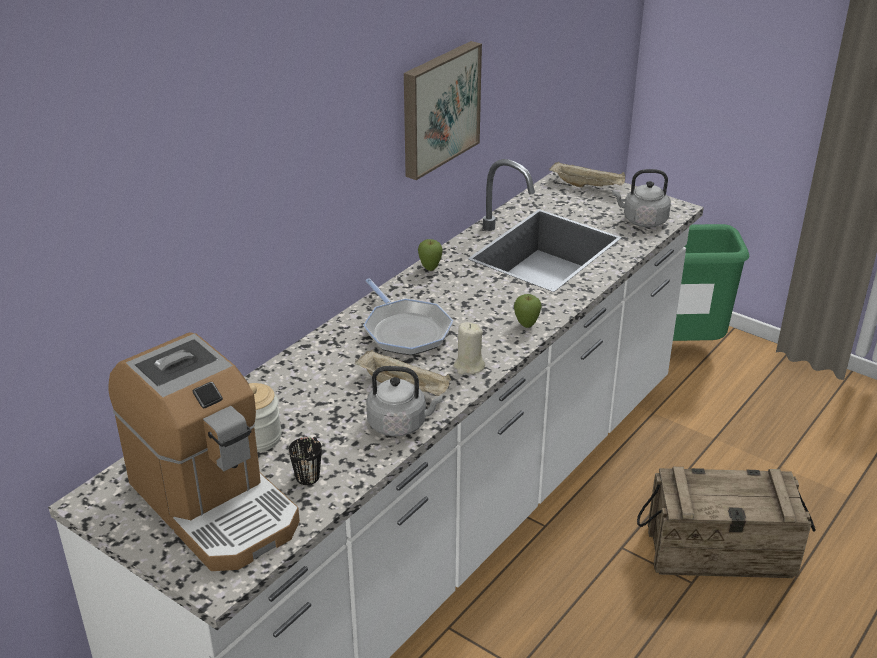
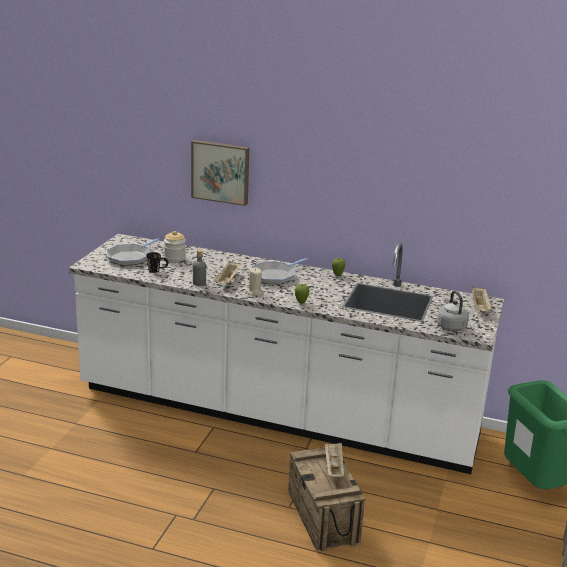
camera: 70 degrees right, 10 degrees down
coffee machine [109,332,300,571] -> frying pan [106,238,160,266]
grey kettle [366,366,442,436] -> grey bottle [193,250,206,286]
picture [404,41,482,180] -> picture moved to [191,140,249,206]
none -> beige tray [324,442,344,477]

